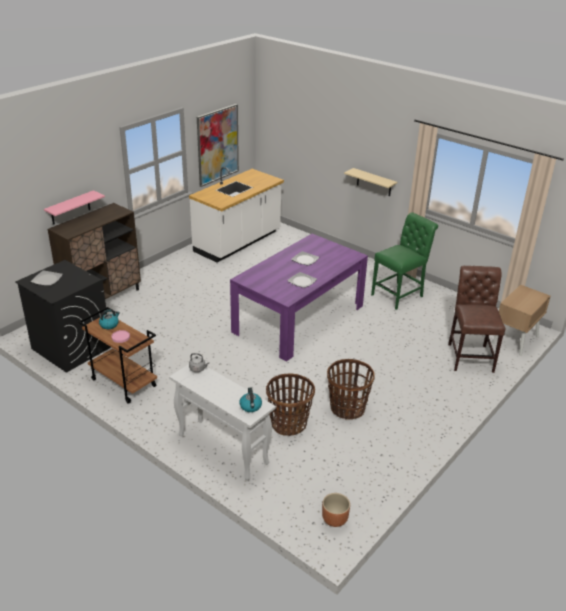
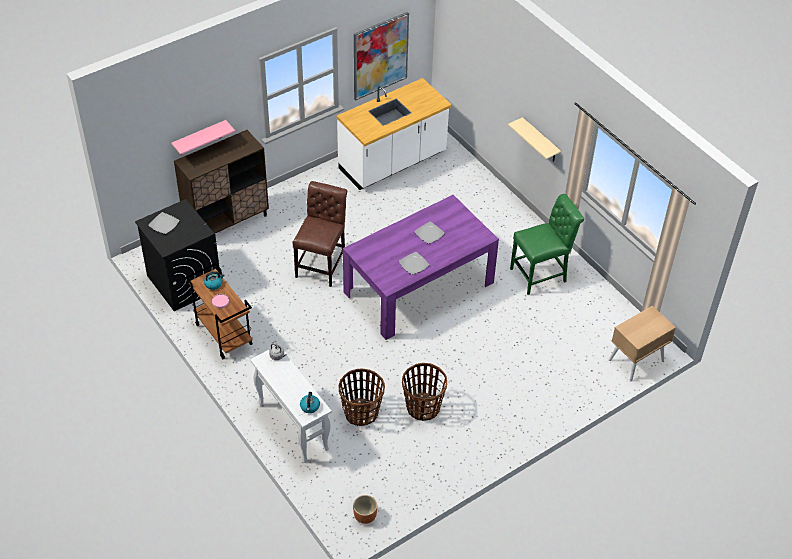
camera: 15 degrees right, 15 degrees up
brown chair [448,266,506,373] -> brown chair moved to [292,181,347,287]

